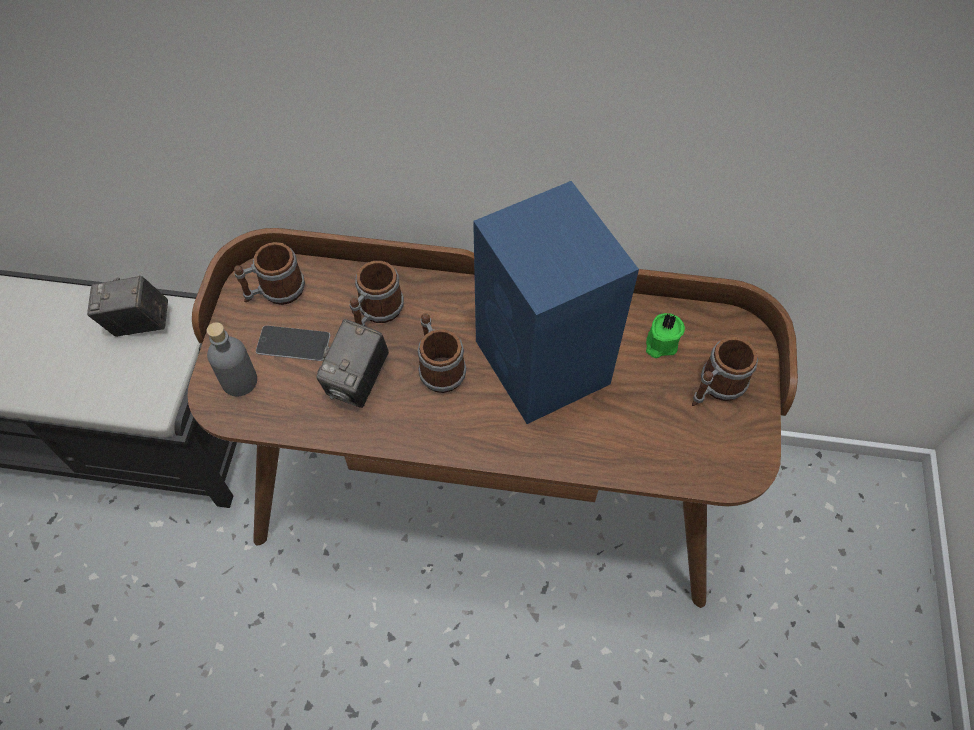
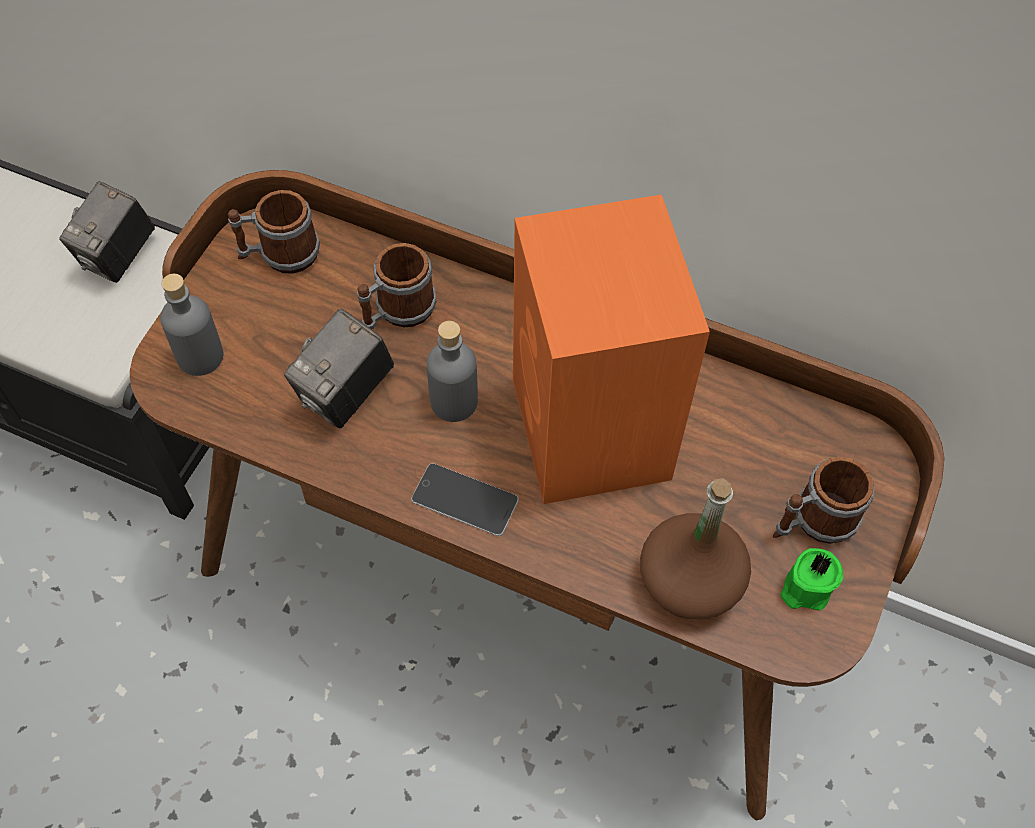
camera: 15 degrees right, 0 degrees up
camera [87,276,168,337] -> camera turned 75 degrees counterclockwise [59,181,155,283]
phone [256,326,330,361] -> phone moved to [411,463,519,536]
mug [418,313,466,393] -> grey bottle [426,321,478,422]
blue speaker [473,181,639,424] -> orange speaker [513,194,710,504]
green candle [646,313,685,358] -> green candle moved to [780,548,843,610]
none -> brown bottle [640,478,751,619]

